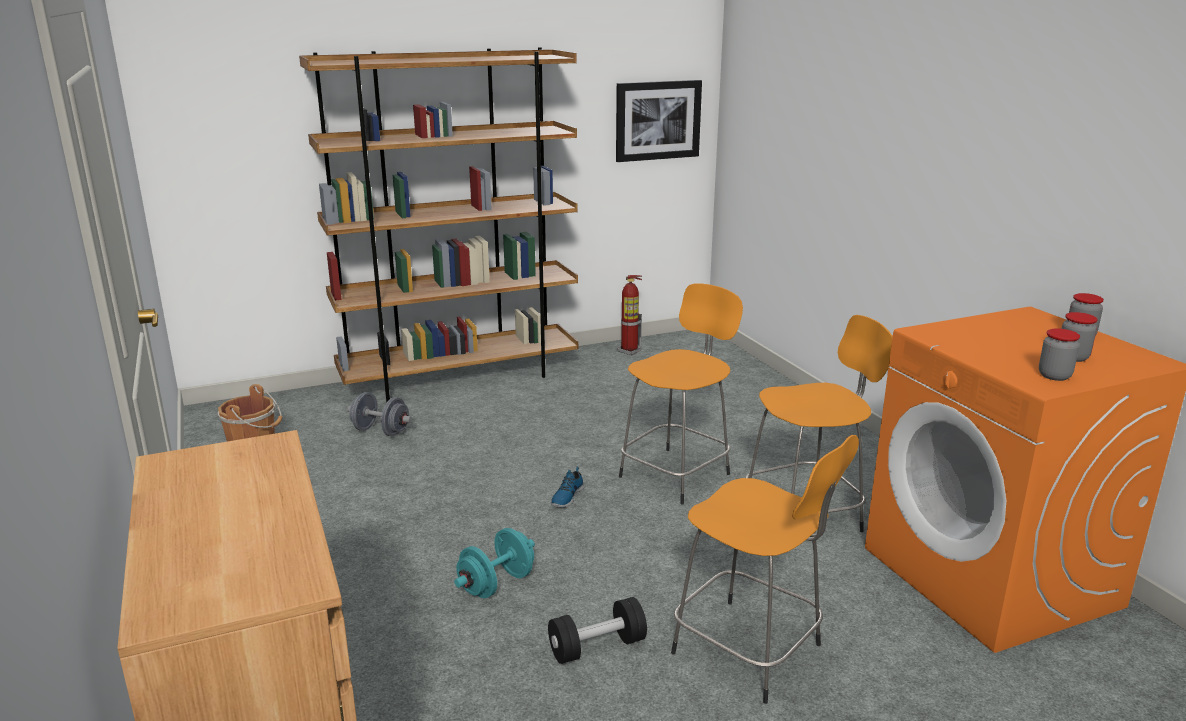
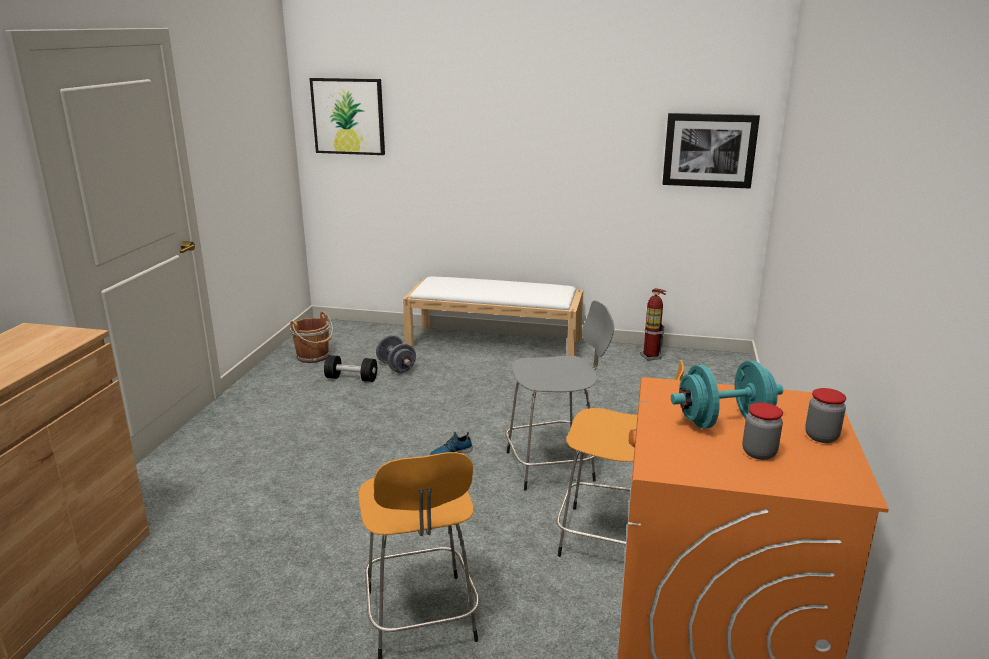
camera: 35 degrees right, 0 degrees up
brown bookcase [299,47,578,403] -> white bench [403,276,583,356]
turquoise dumbbell [454,528,535,598] -> turquoise dumbbell moved to [671,361,783,429]
black dumbbell [548,597,647,664] -> black dumbbell moved to [324,355,377,382]
orange stool [619,283,743,505] -> grey stool [505,301,614,491]
jar [1039,328,1080,381] -> none
none -> picture [309,78,385,155]

